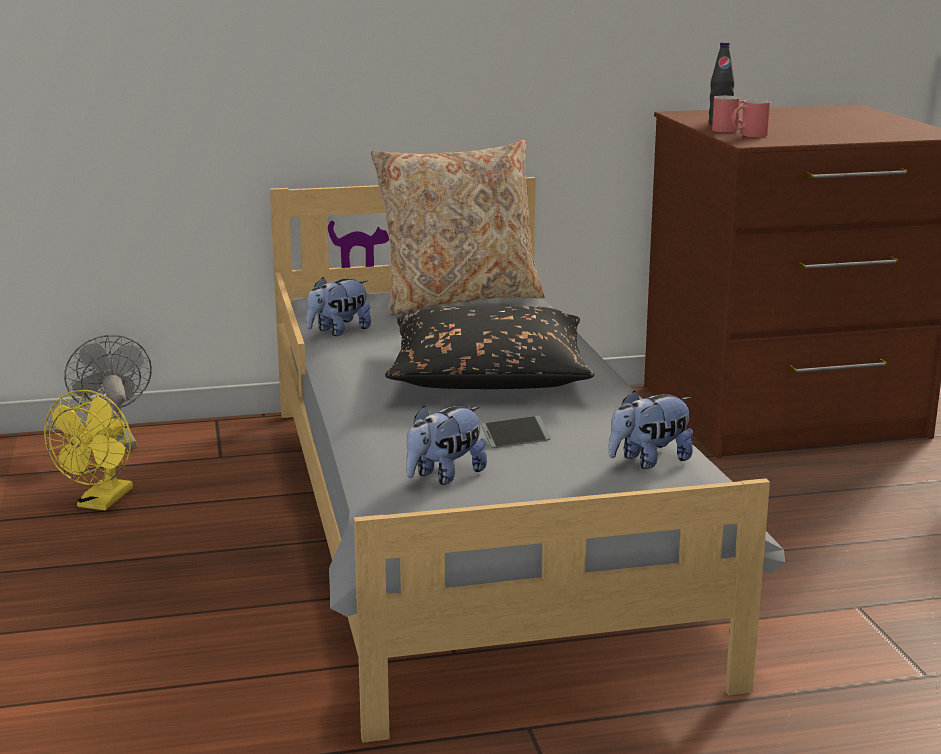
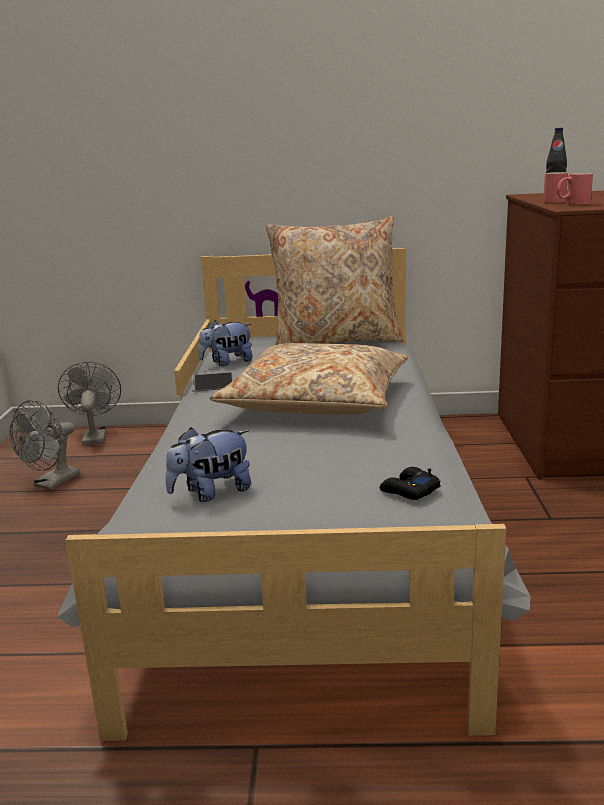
camera: 15 degrees right, 0 degrees up
yellow fan [44,390,133,510] -> grey fan [10,400,80,490]
black pillow [385,306,595,389] -> beige pillow [209,343,408,415]
phone [481,416,551,448] -> phone moved to [192,372,236,392]
plush toy [609,391,693,469] -> black game controller [380,467,441,500]

